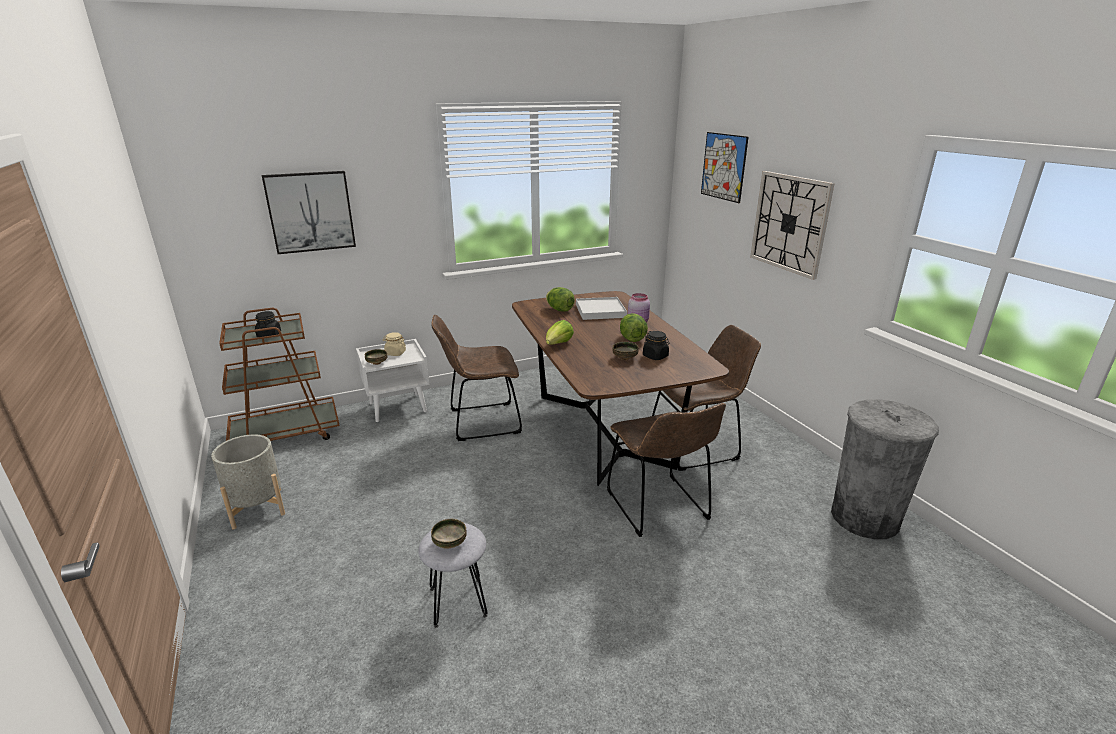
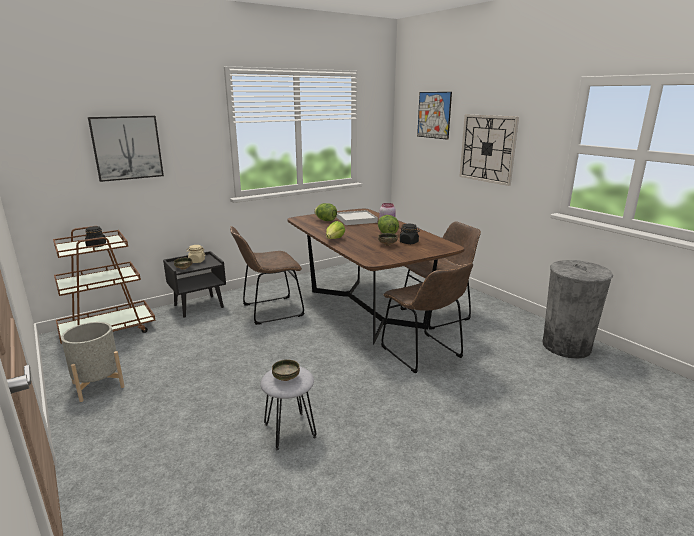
camera: 10 degrees left, 5 degrees down
white nightstand [356,339,429,422] -> black nightstand [163,251,226,317]

